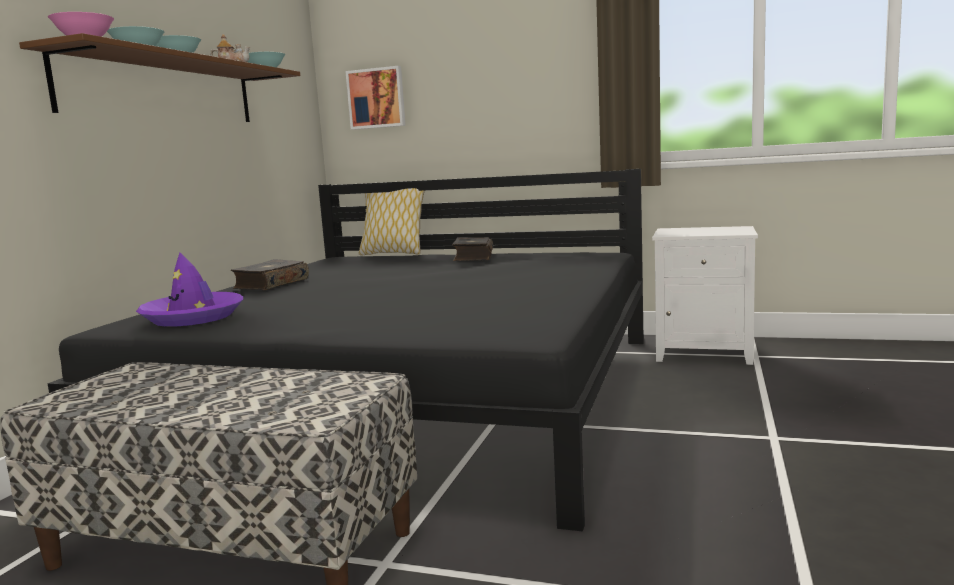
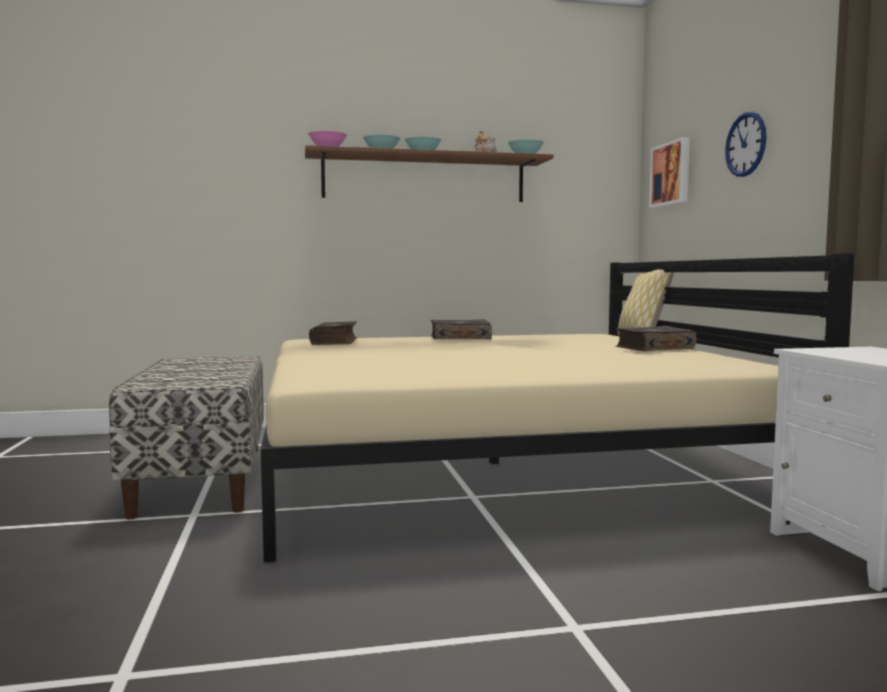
camera: 60 degrees right, 5 degrees down
black bed [47,169,644,531] -> beige bed [261,254,855,562]
purple hat [136,252,243,327] -> book [309,321,357,345]
none -> wall clock [725,112,767,177]

